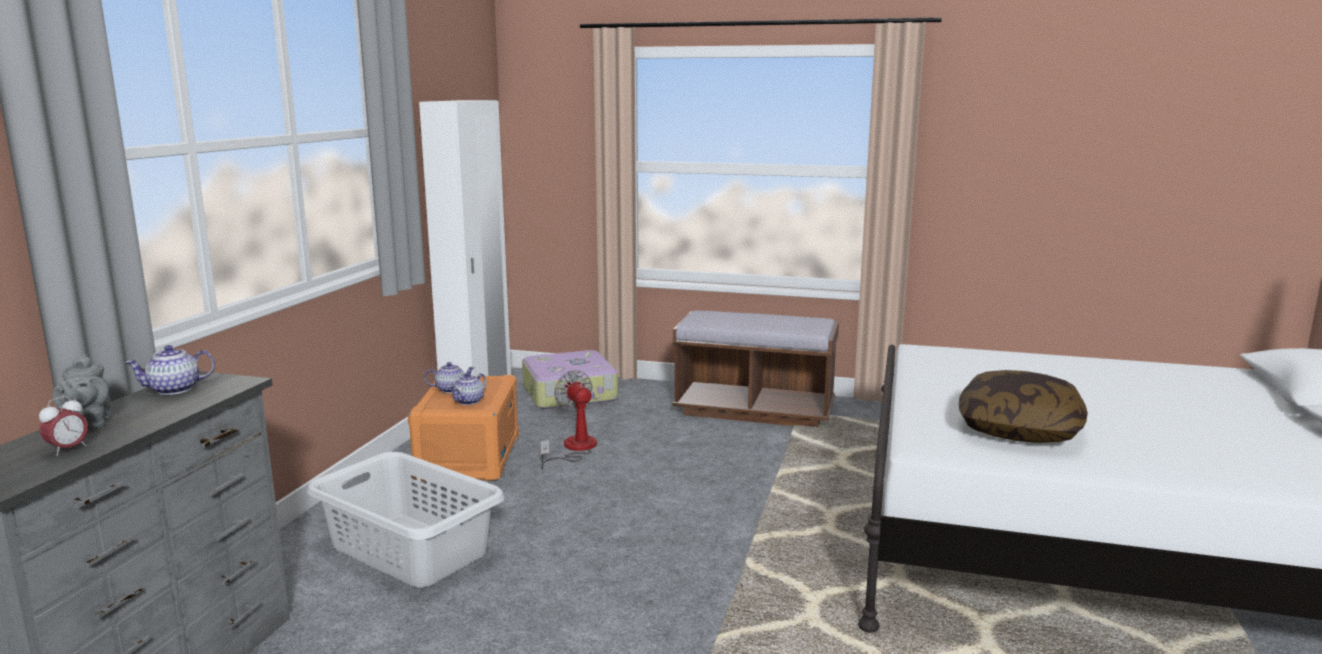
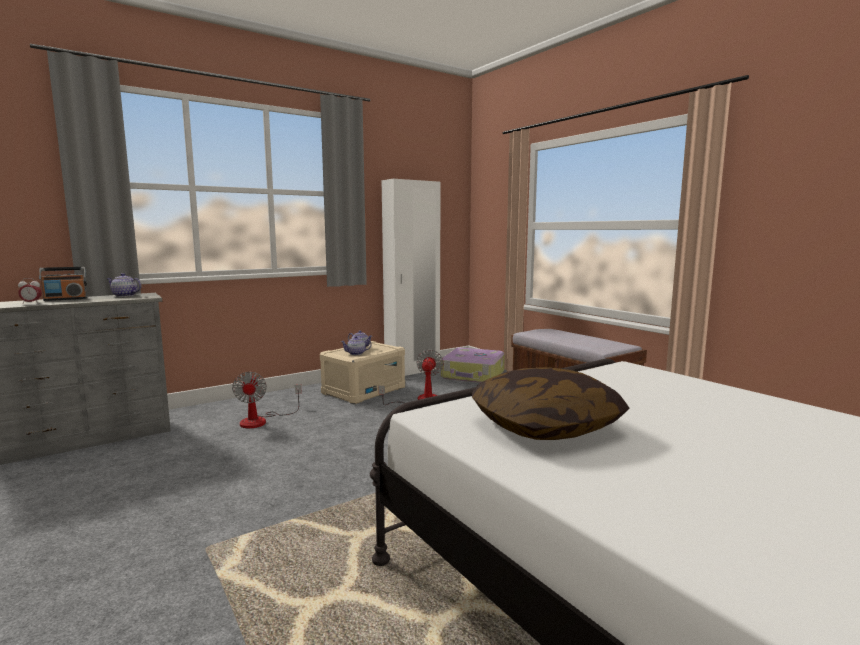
camera: 40 degrees right, 5 degrees down
grey teapot [52,354,111,429] -> radio [39,267,87,301]
grey laundry basket [307,452,505,587] -> fan [232,372,301,428]
orange storage box [408,375,519,481] -> beige storage box [320,341,405,404]

